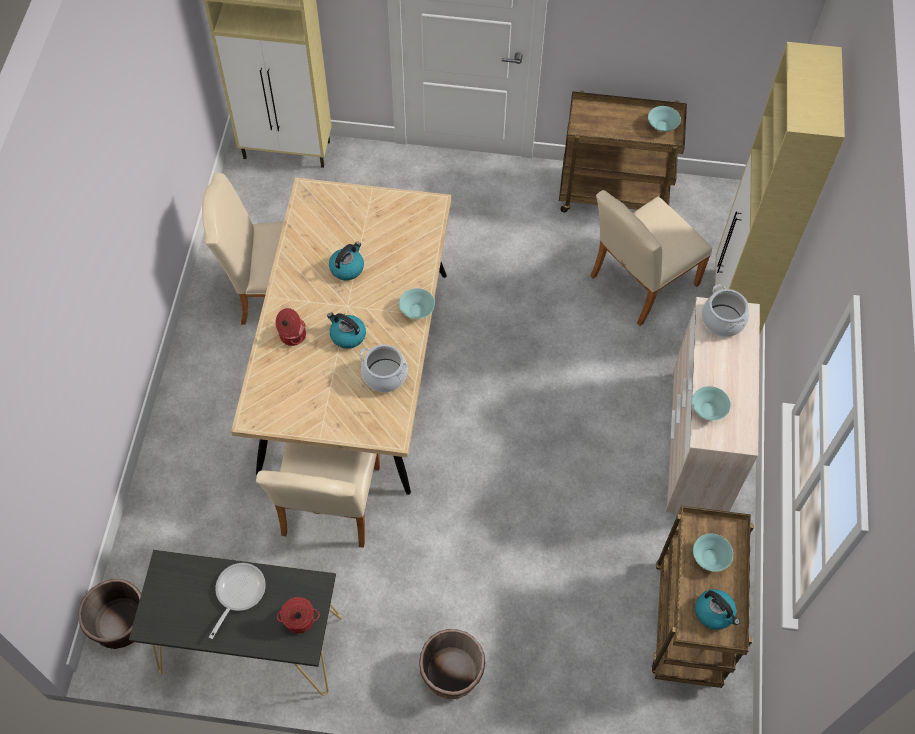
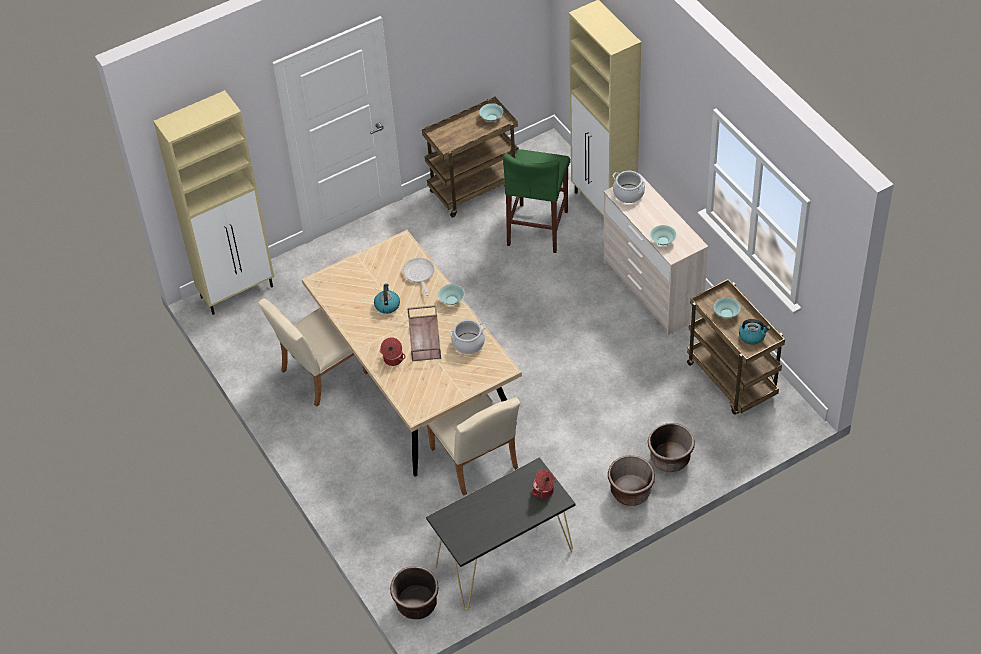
camera: 35 degrees left, 10 degrees down
frying pan [209,563,266,639] -> frying pan moved to [402,258,435,296]
kettle [327,312,366,349] -> brown tray [407,305,441,362]
beige chair [590,190,712,326] -> green stool [503,149,570,253]
none -> brown planter [648,423,695,472]

